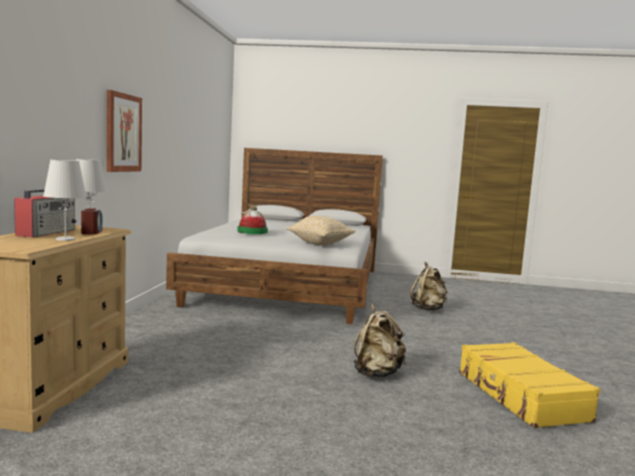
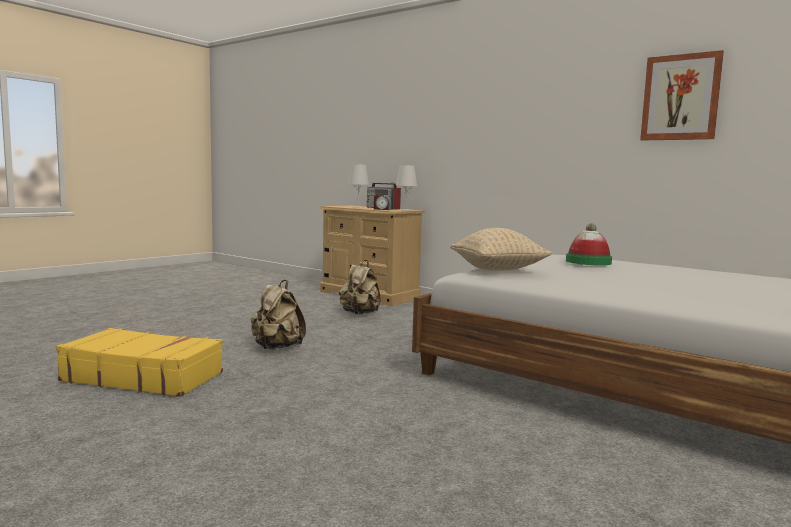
camera: 120 degrees right, 0 degrees up
picture [106,90,142,172] -> picture moved to [640,50,724,140]
beige backpack [410,262,447,311] -> beige backpack moved to [339,260,381,315]

